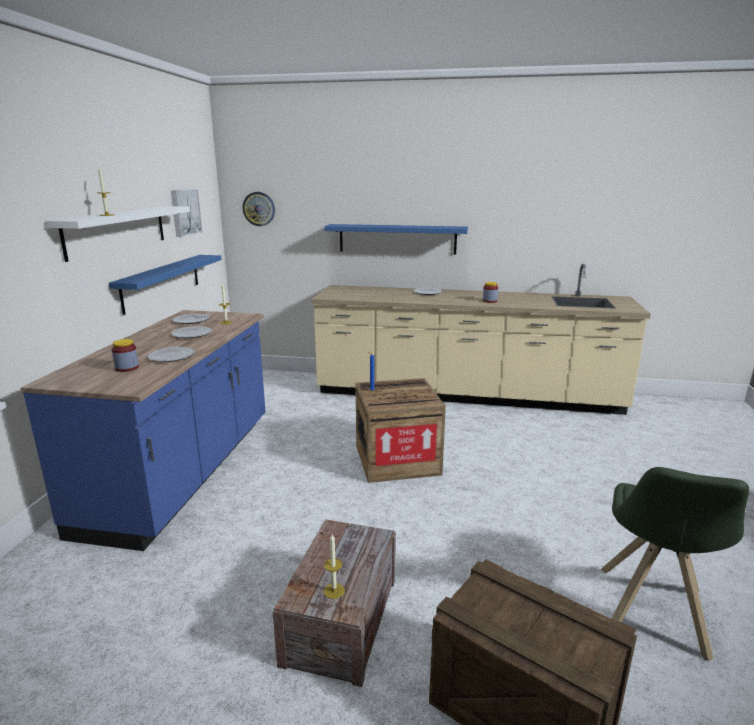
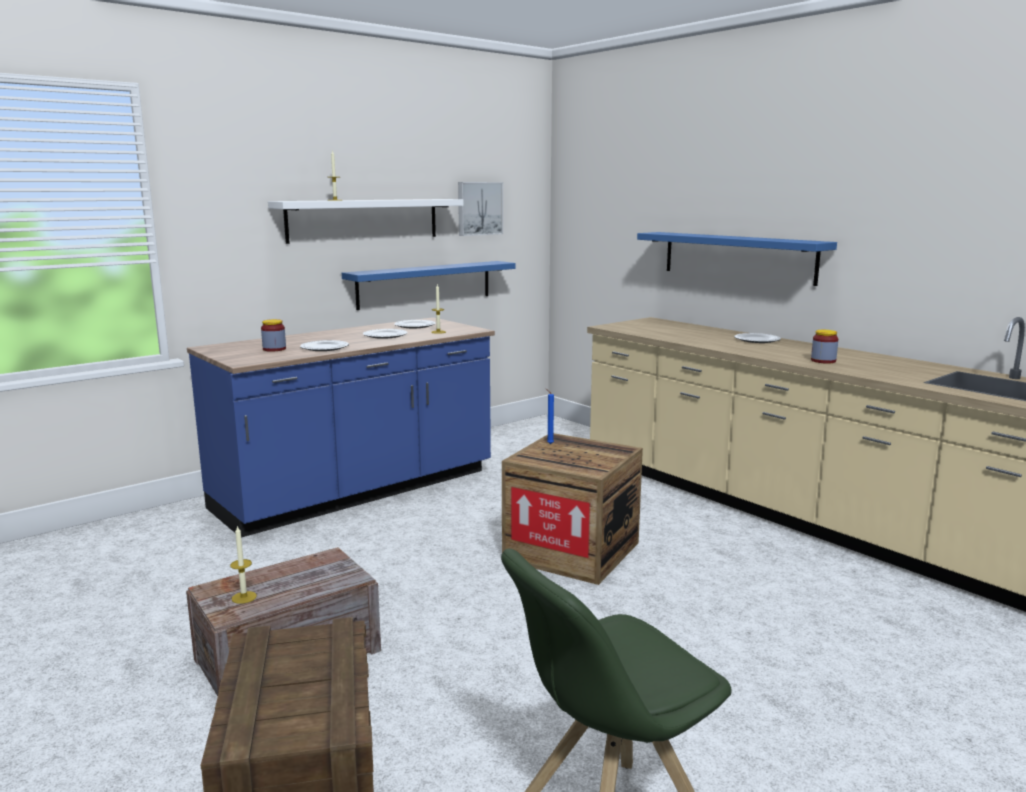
camera: 40 degrees right, 5 degrees down
wall clock [243,192,275,226] -> none

